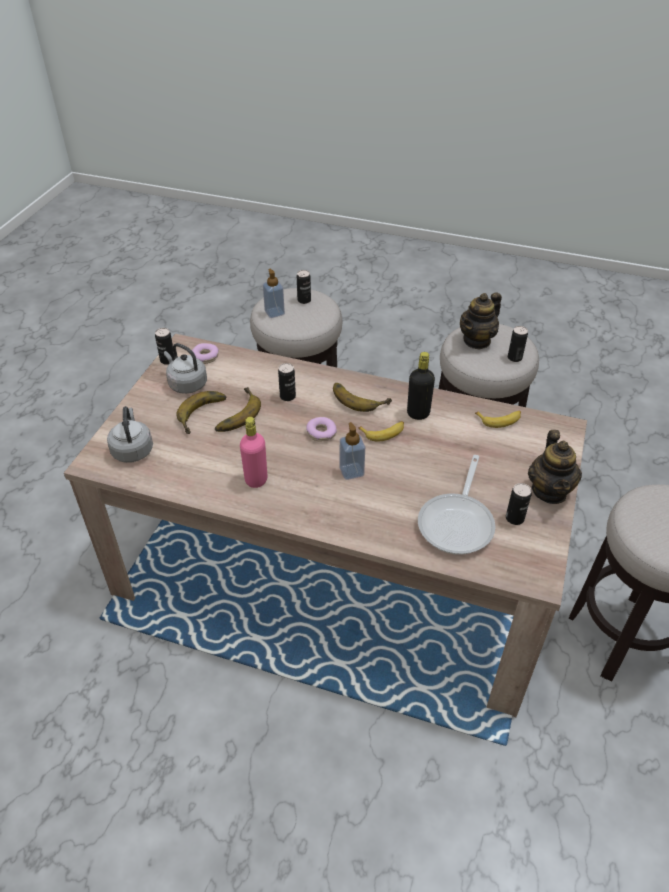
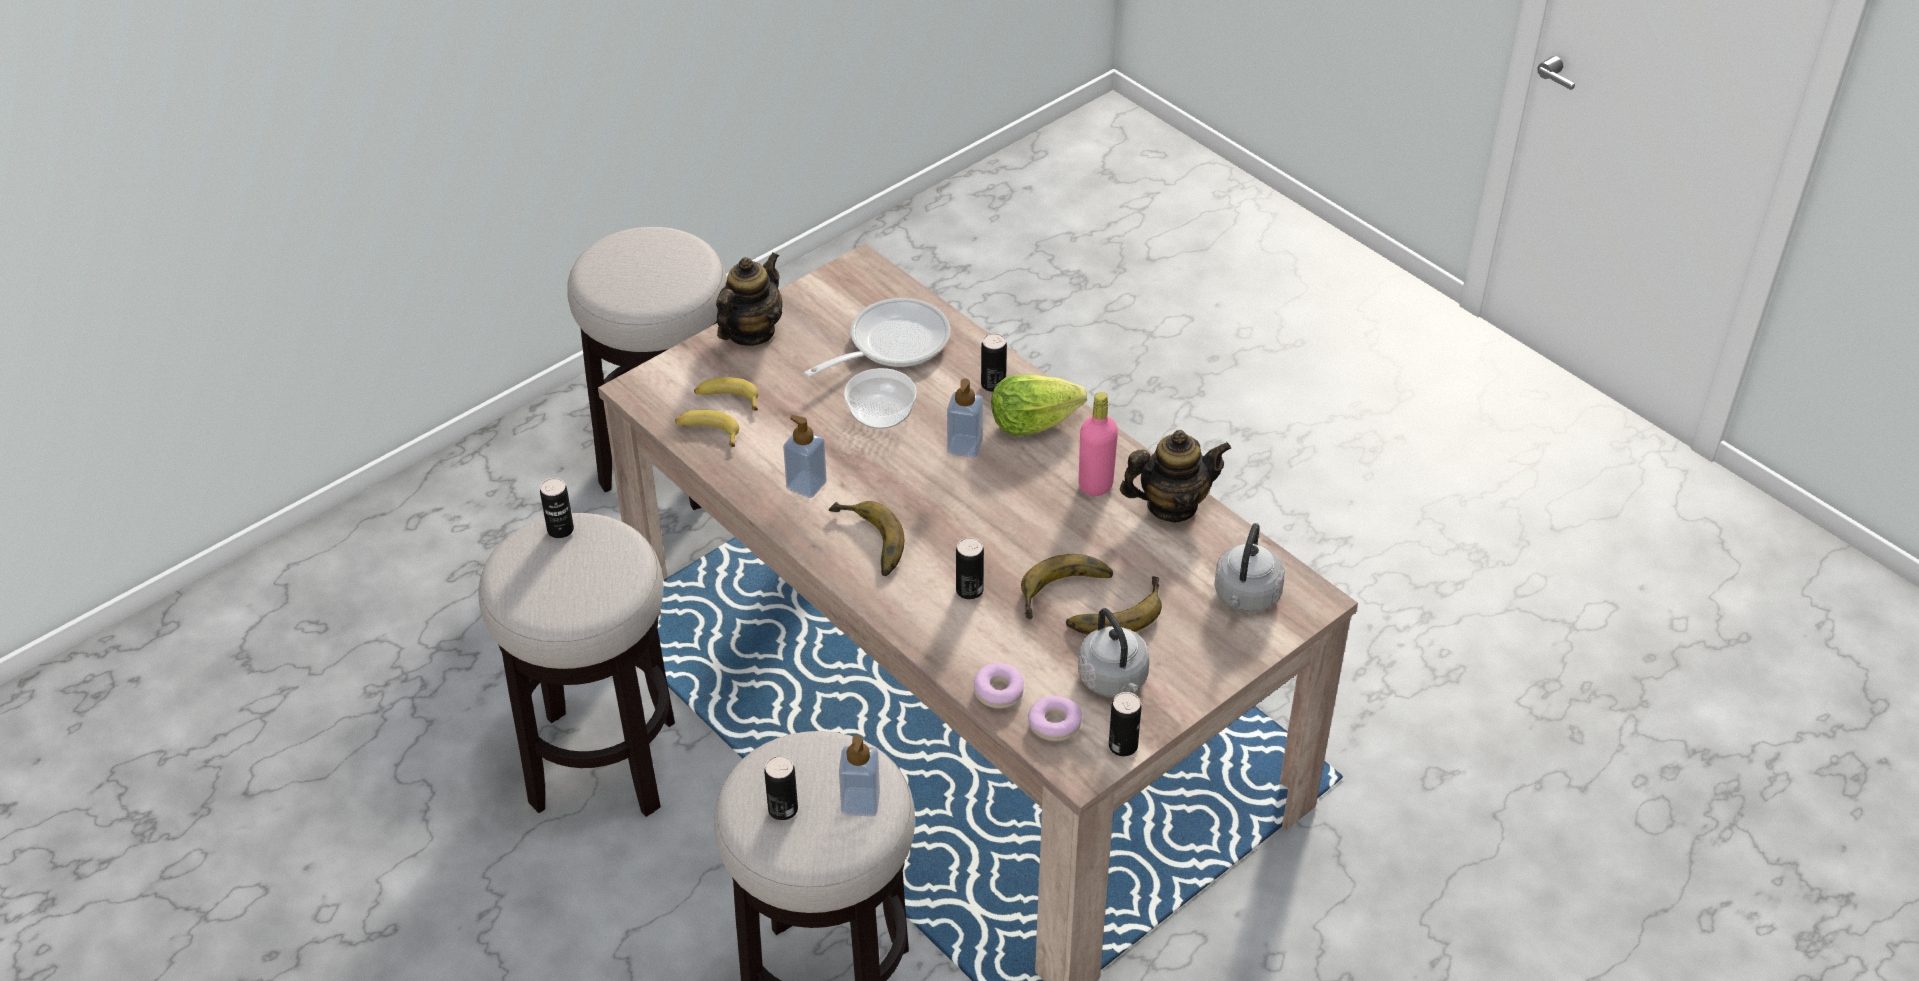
camera: 150 degrees left, 0 degrees up
donut [306,417,337,441] -> donut moved to [974,663,1024,708]
banana [358,421,404,442] -> banana moved to [694,377,759,411]
black bottle [407,352,435,420] -> soap dispenser [783,415,827,498]
teapot [460,292,502,350] -> teapot moved to [1120,430,1231,523]
can [506,483,532,525] -> can moved to [981,333,1007,392]
none -> bowl [844,368,917,429]
none -> lettuce [991,375,1087,436]

